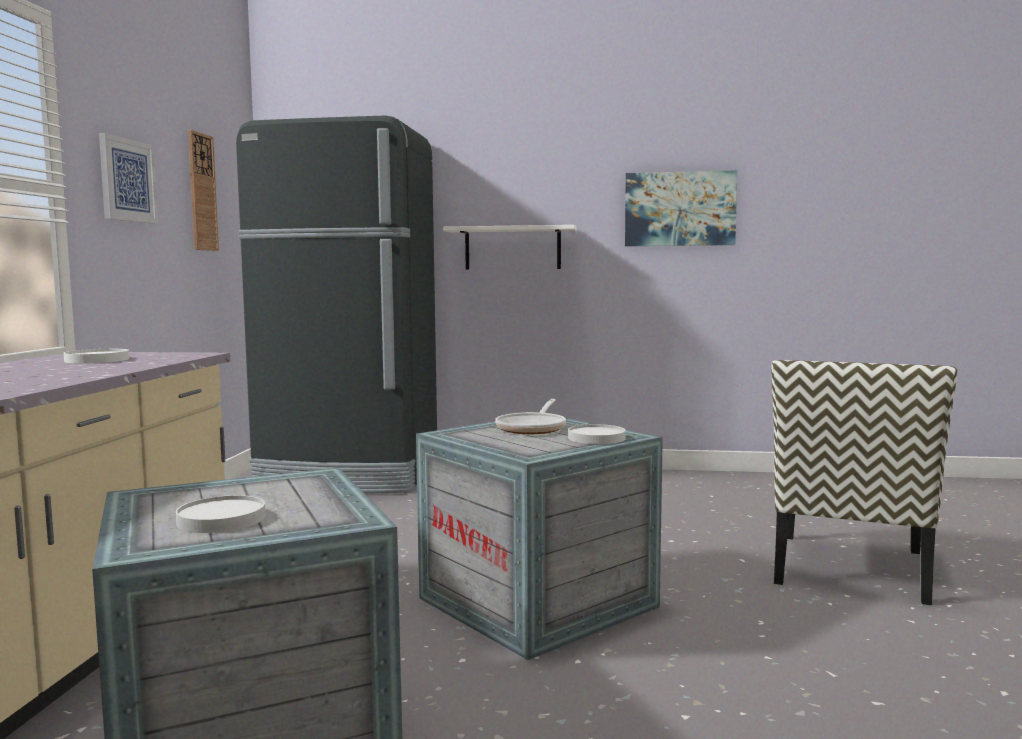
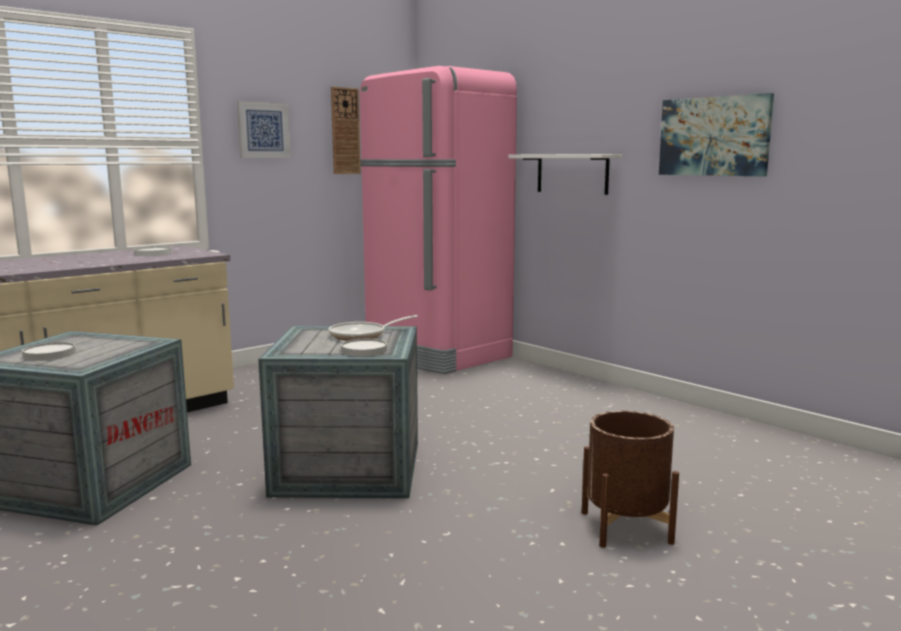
camera: 40 degrees right, 5 degrees up
black fridge [236,116,437,493] -> pink fridge [360,66,517,374]
chair [771,360,957,605] -> brown planter [582,411,679,548]

